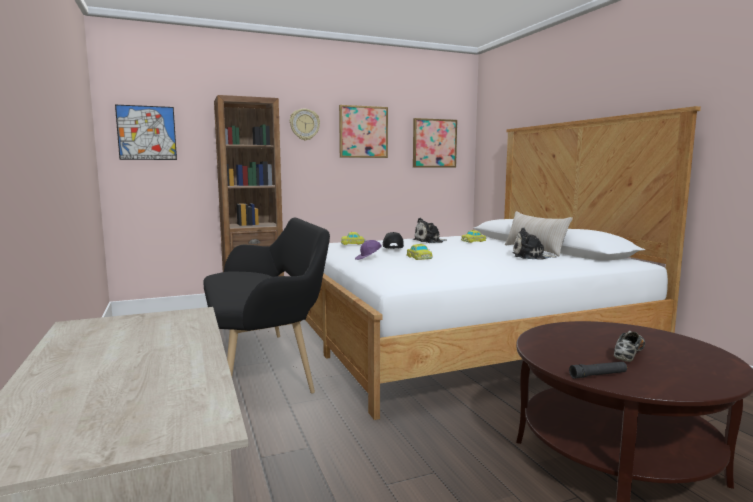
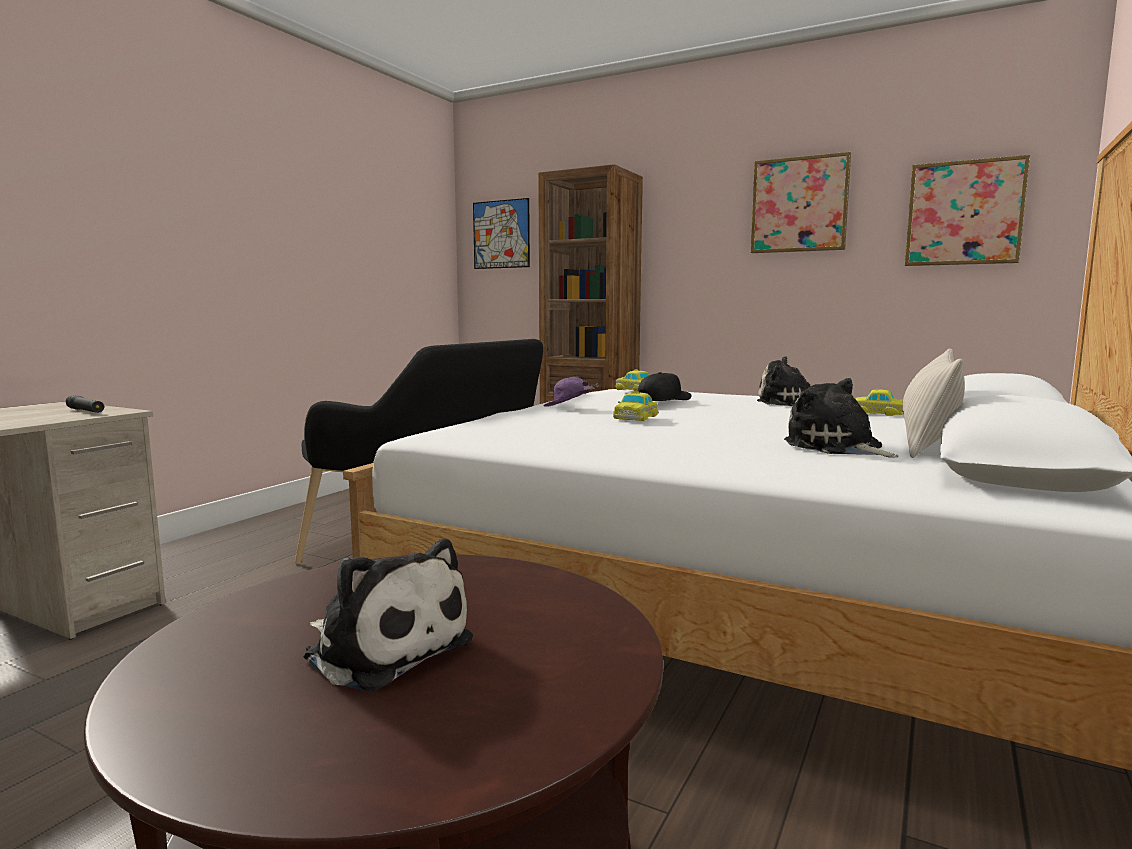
camera: 50 degrees right, 0 degrees up
wall clock [290,109,320,141] -> none
black flashlight [569,362,627,379] -> black flashlight moved to [66,395,104,413]
shoe [614,331,645,362] -> plush toy [304,539,473,691]

